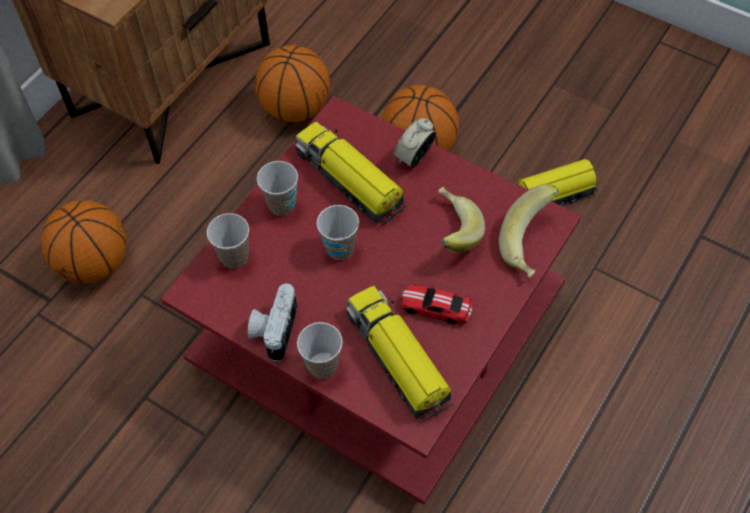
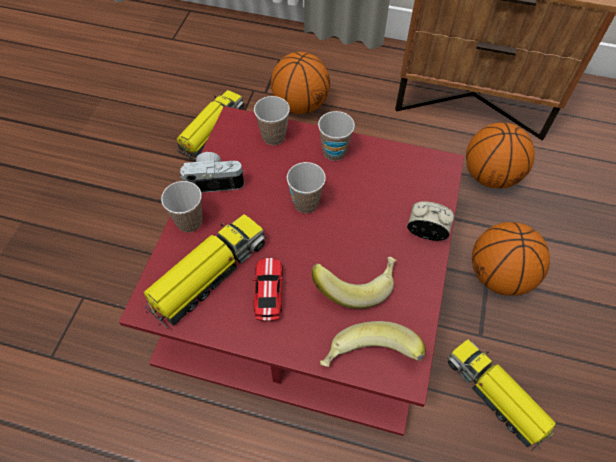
camera: 70 degrees right, 0 degrees up
toy truck [295,121,407,226] -> toy truck moved to [177,90,244,160]

